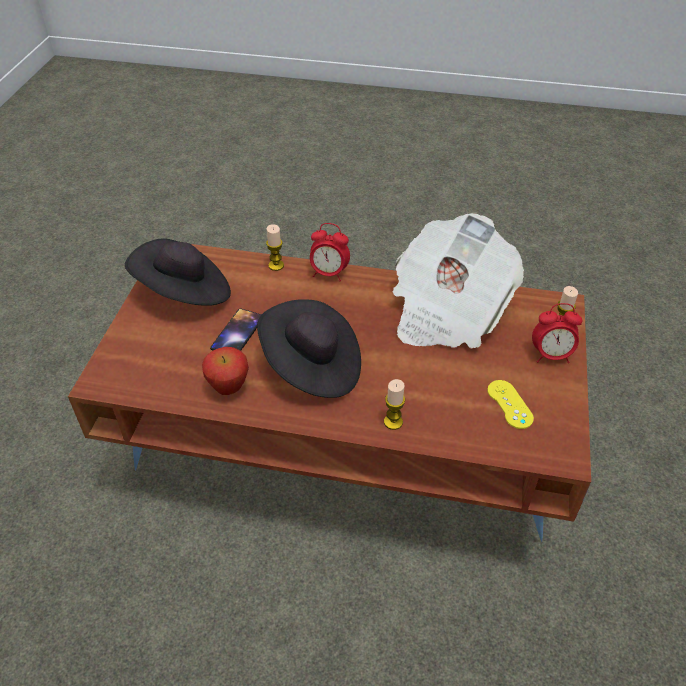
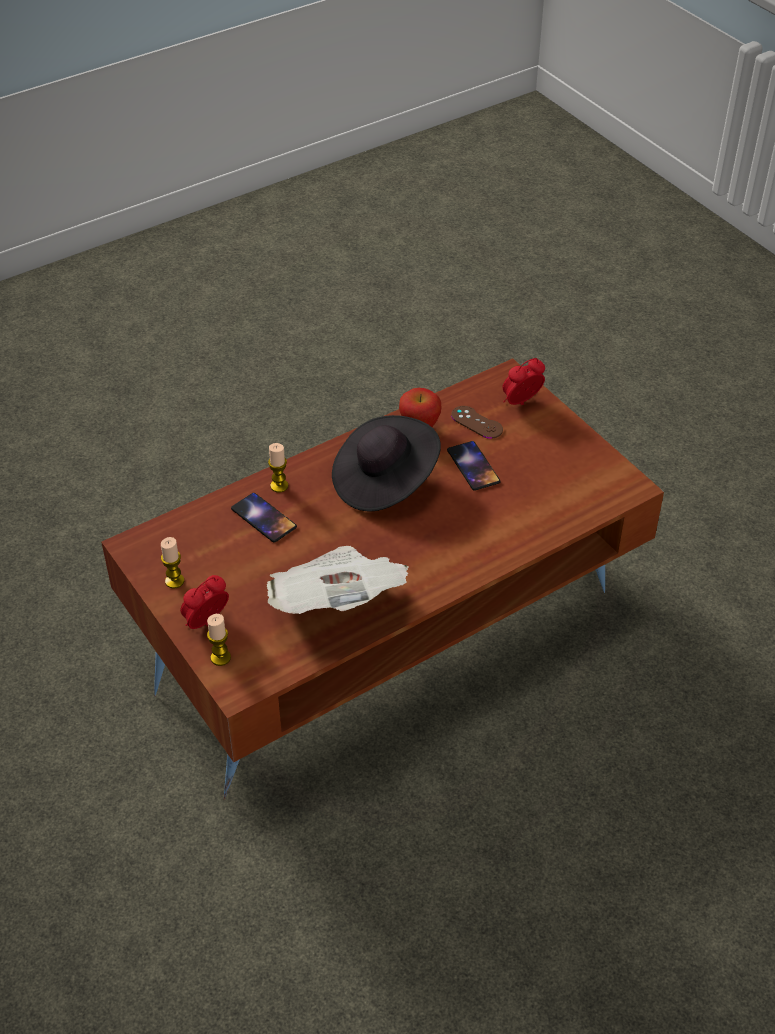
camera: 135 degrees right, 0 degrees up
black hat [125,238,231,306] -> none
candle [266,224,284,271] -> candle moved to [161,537,184,589]
alarm clock [310,223,350,281] -> alarm clock moved to [502,358,545,405]
yellow game controller [487,380,534,429] -> none
none -> phone [231,493,297,543]
none -> brown game controller [451,406,503,439]

